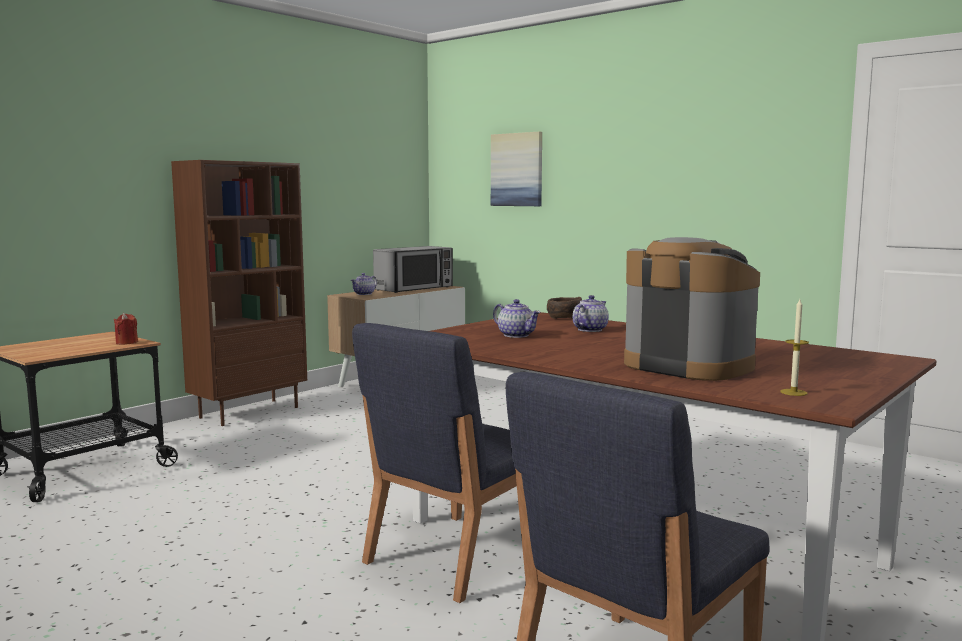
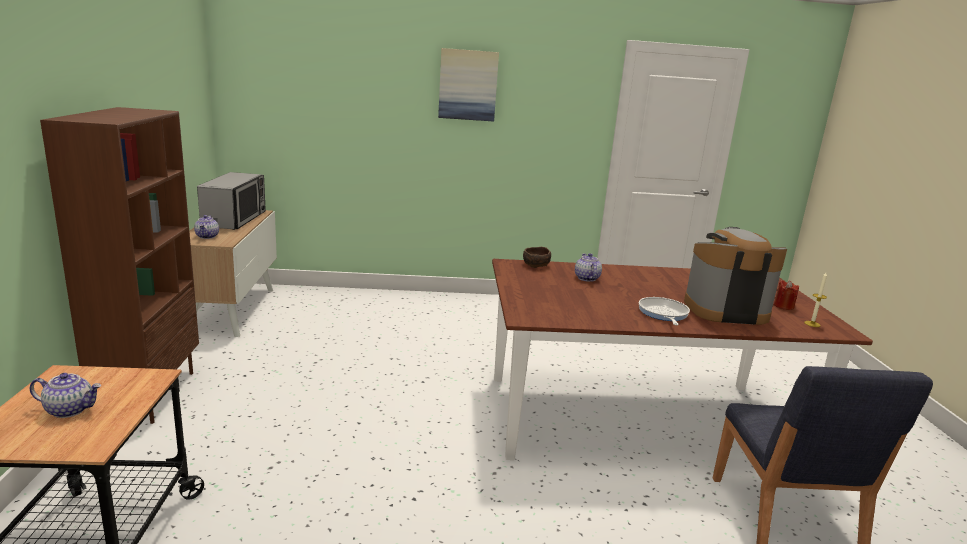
camera: 45 degrees left, 10 degrees up
red candle [113,313,138,345] -> red candle moved to [774,280,799,310]
blue chair [352,323,517,603] -> none
picture [491,132,542,206] -> picture moved to [438,48,499,122]
teapot [493,299,541,338] -> teapot moved to [30,373,101,418]
none -> frying pan [639,297,690,326]

